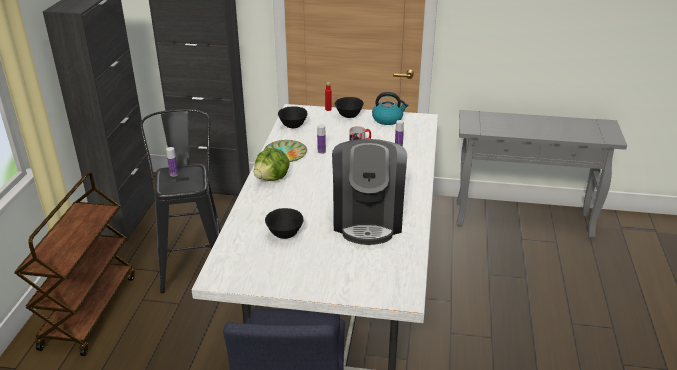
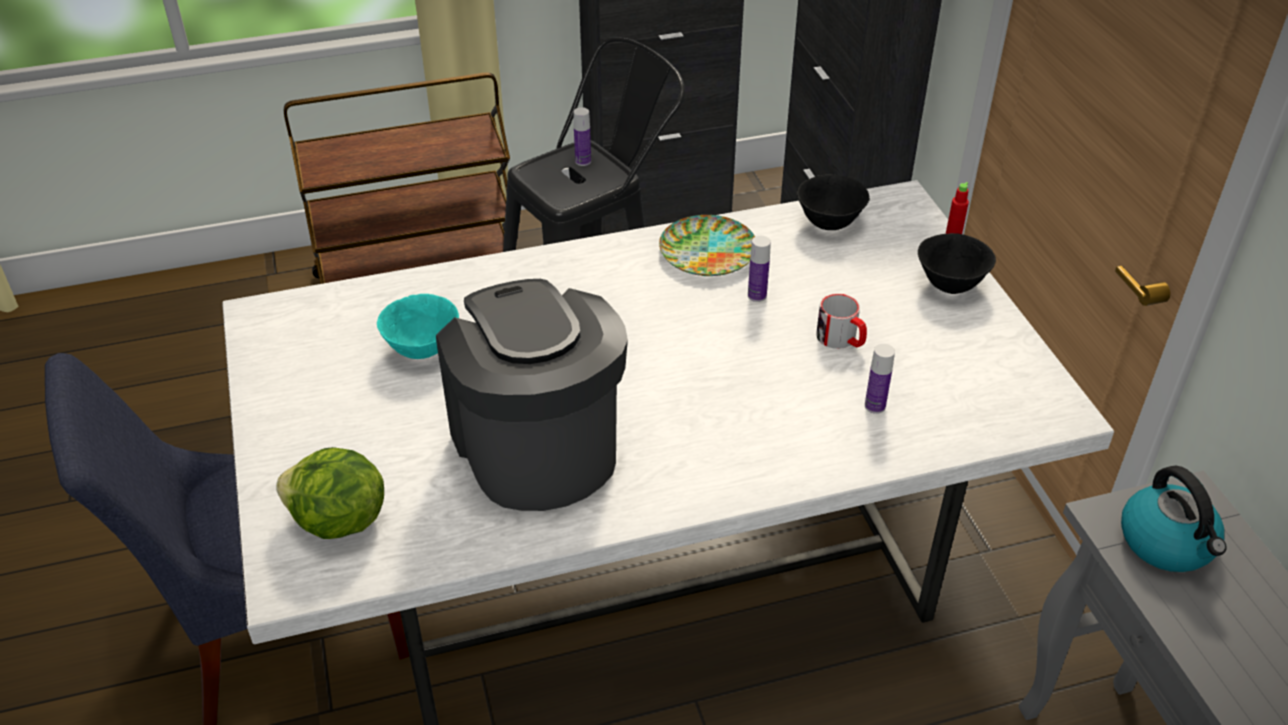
camera: 65 degrees right, 10 degrees up
lettuce [254,148,290,181] -> lettuce moved to [276,447,384,539]
black bowl [265,208,303,239] -> turquoise bowl [377,294,459,359]
coffee machine [332,139,407,245] -> coffee machine turned 90 degrees clockwise [436,279,628,511]
kettle [372,92,409,125] -> kettle moved to [1121,466,1227,572]

